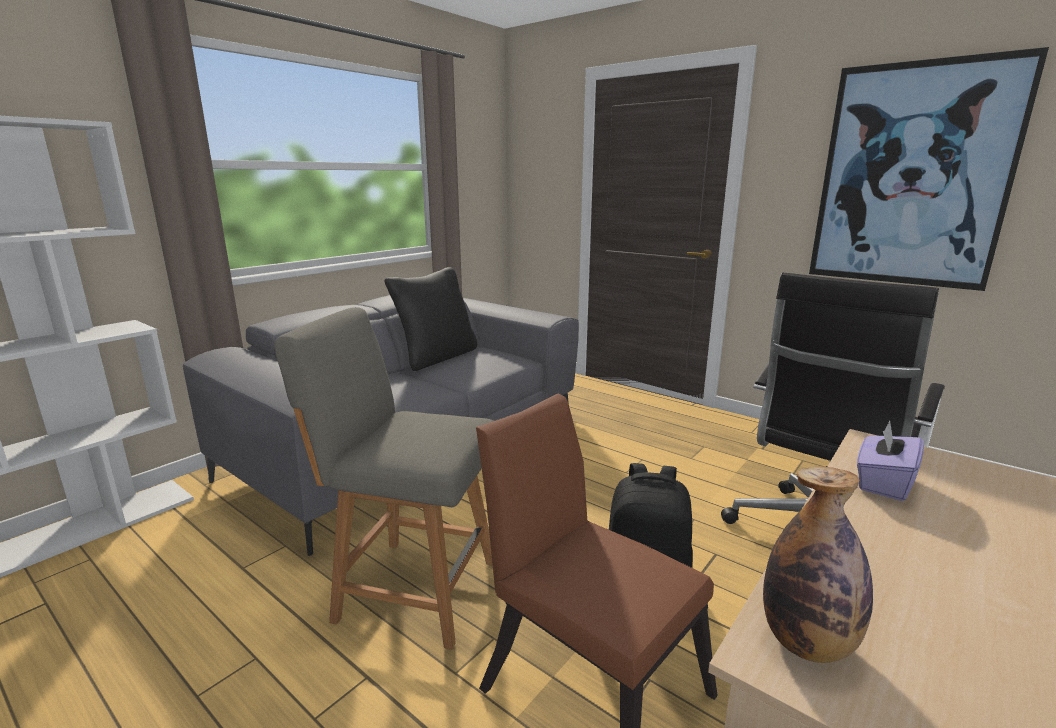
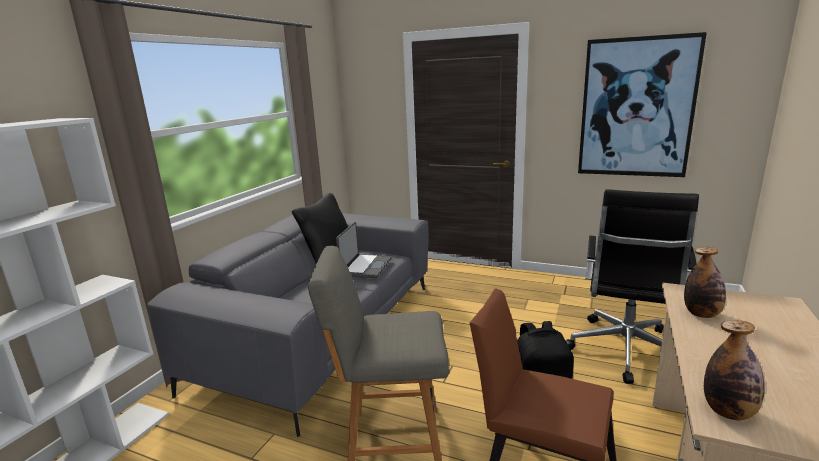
camera: 15 degrees left, 0 degrees up
purple tissue box [857,421,924,501] -> bottle [684,247,726,318]
none -> laptop [336,222,392,278]

